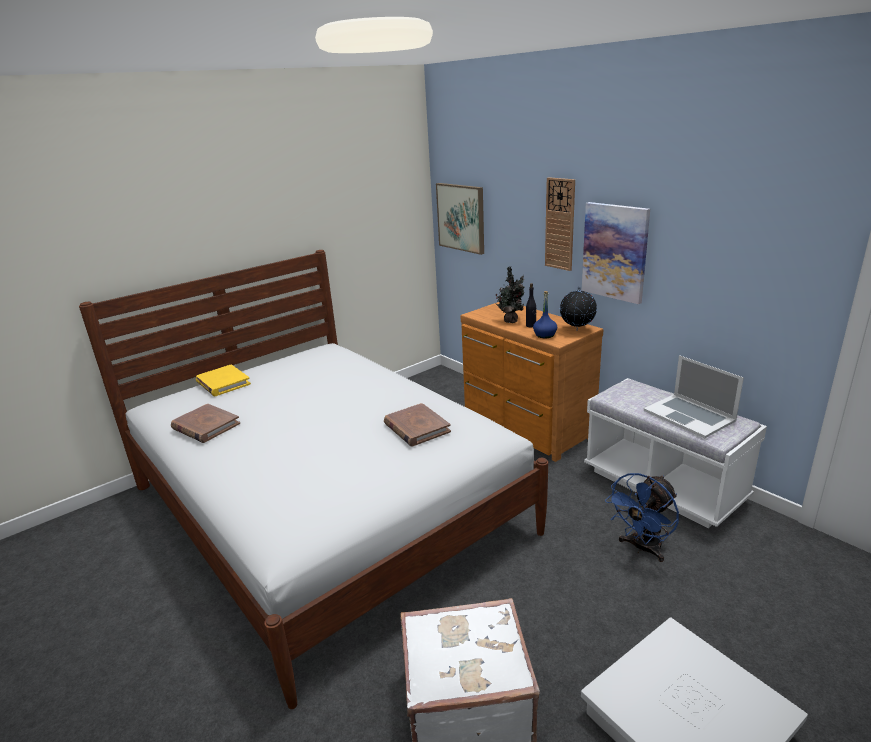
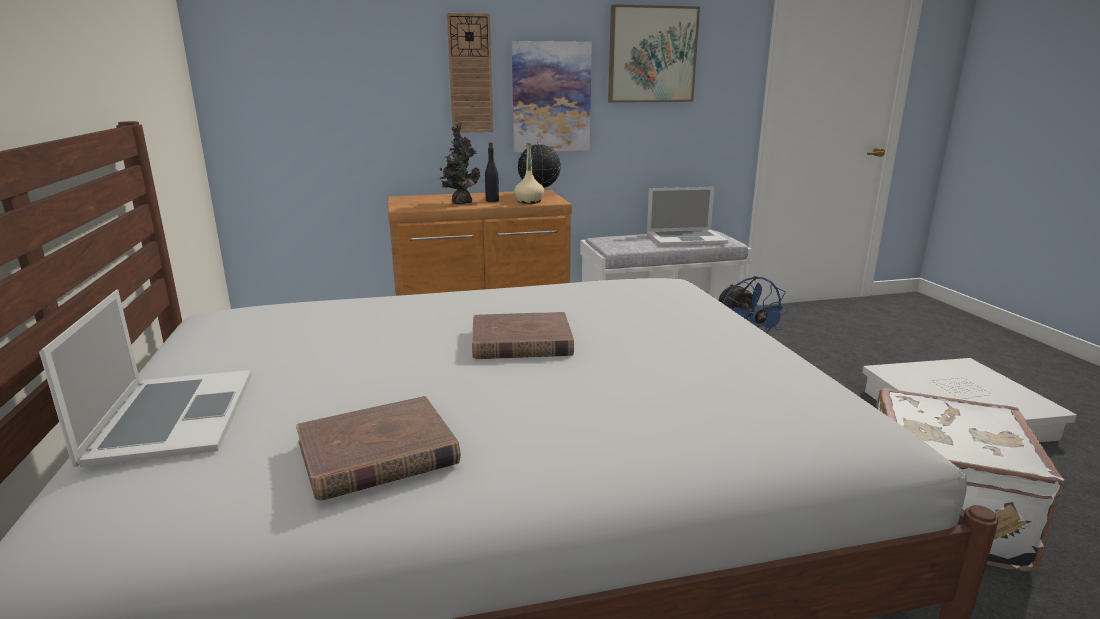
camera: 65 degrees left, 5 degrees down
yellow book [196,364,251,397] -> laptop [39,289,252,467]
brown book [384,403,451,447] -> brown book moved to [472,312,574,359]
picture [436,183,484,255] -> picture moved to [608,4,700,103]
blue bottle [533,291,557,338] -> beige bottle [514,143,544,204]

